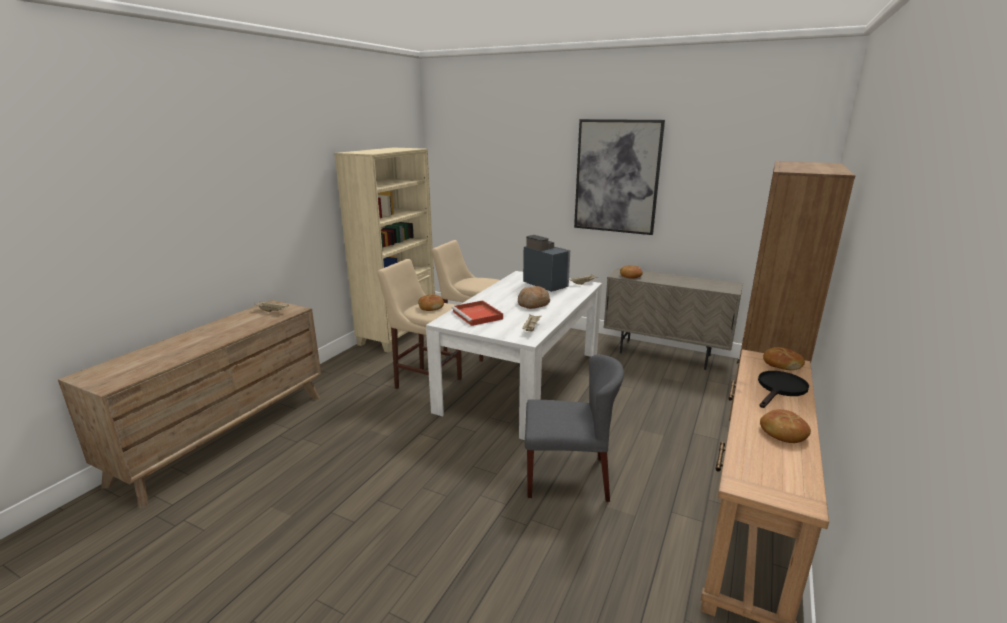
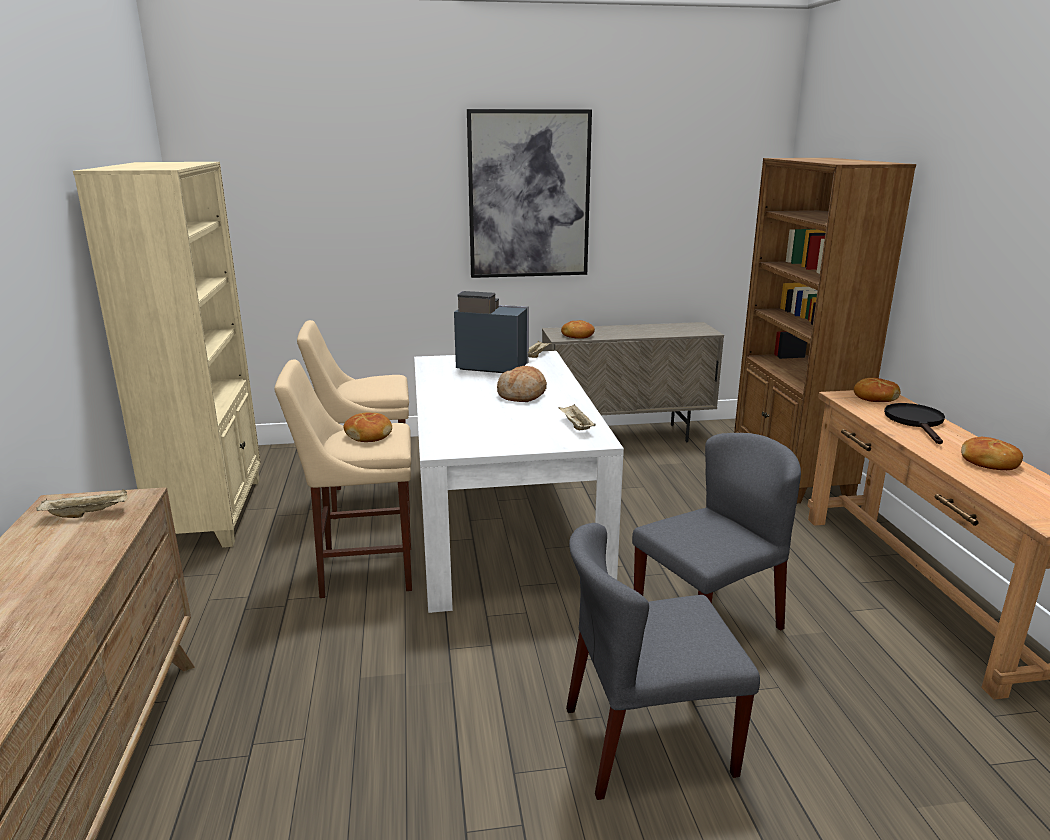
camera: 35 degrees left, 0 degrees up
red tray [451,300,503,326] -> none
none -> grey chair [566,523,760,800]

